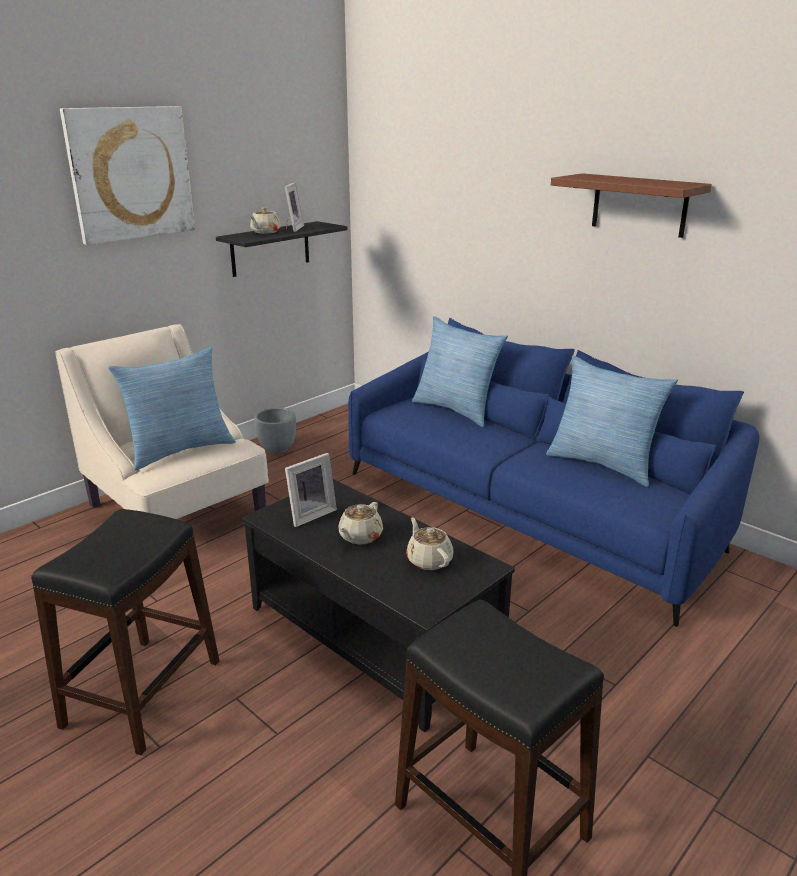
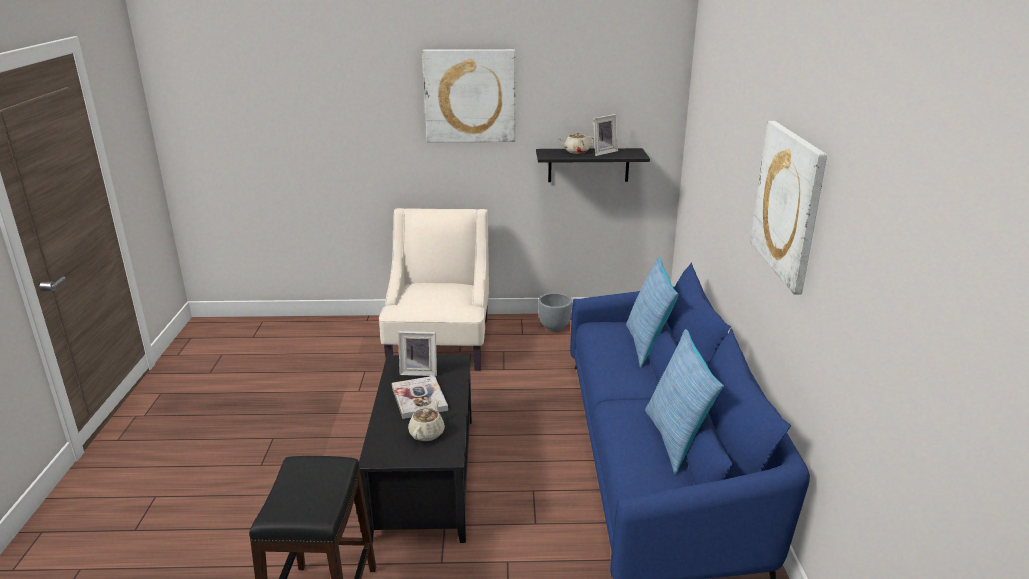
camera: 45 degrees right, 0 degrees up
black stool [31,509,220,755] -> none
pillow [108,347,236,471] -> none
beige teapot [339,502,383,545] -> book [392,376,448,419]
brown shelf [551,173,712,238] -> picture [750,121,827,295]

